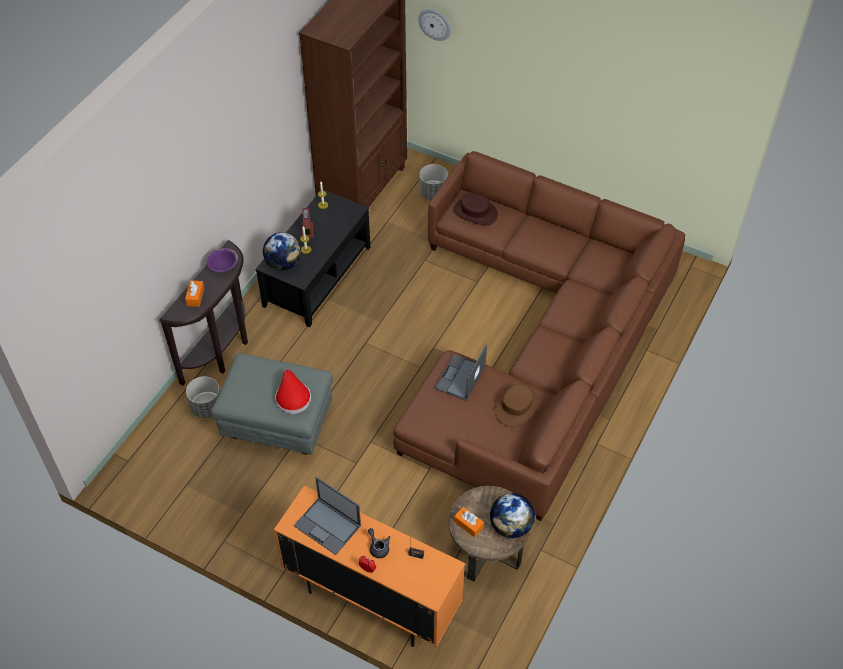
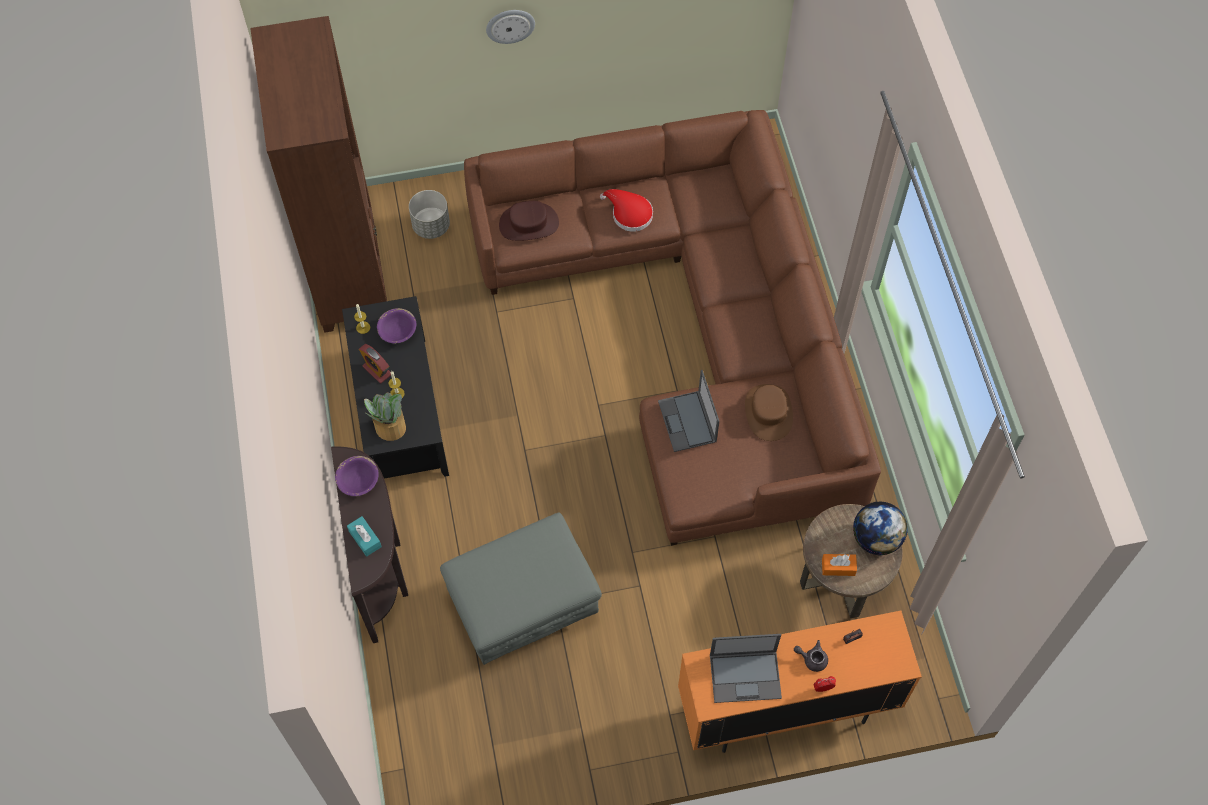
camera: 40 degrees left, 10 degrees up
orange tissue box [185,280,204,307] -> turquoise tissue box [347,516,382,556]
grey planter [186,376,220,418] -> none
globe [263,232,301,271] -> potted plant [364,392,406,441]
red hat [275,370,311,414] -> red hat moved to [600,189,653,232]
wall clock [418,9,451,41] -> wall clock moved to [486,10,535,44]
none -> purple bowl [377,308,416,344]

